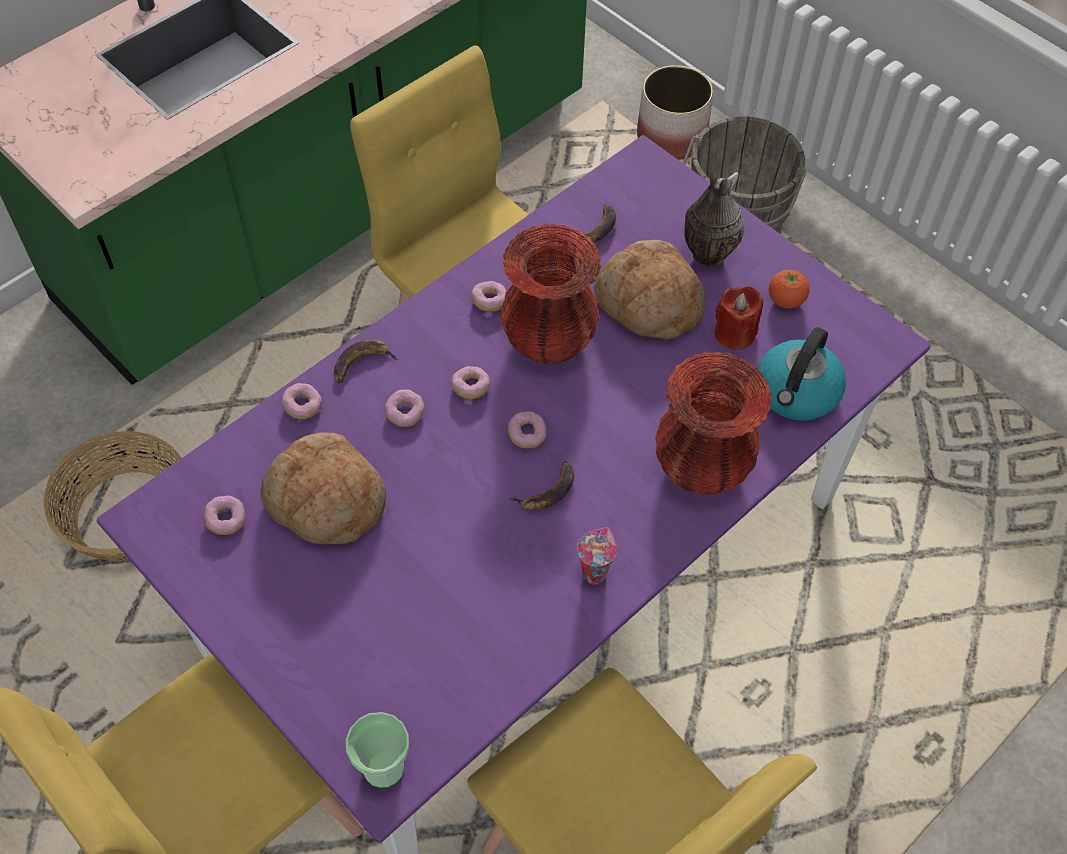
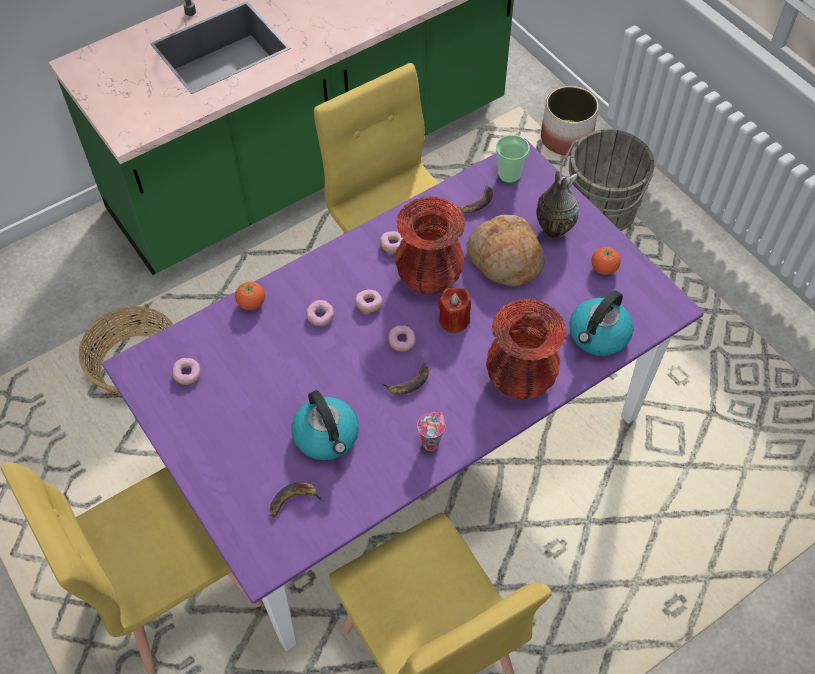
camera: 10 degrees right, 0 degrees up
bread [260,432,386,544] -> none
donut [281,383,322,419] -> tomato [235,282,265,310]
banana [334,340,400,384] -> banana moved to [270,482,324,518]
cup [346,712,409,788] -> cup moved to [496,135,529,183]
red candle [715,286,763,351] -> red candle moved to [438,288,471,333]
none -> kettle [292,390,359,460]

